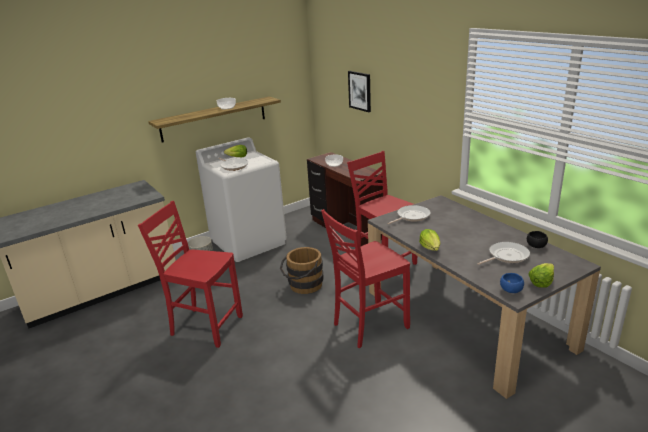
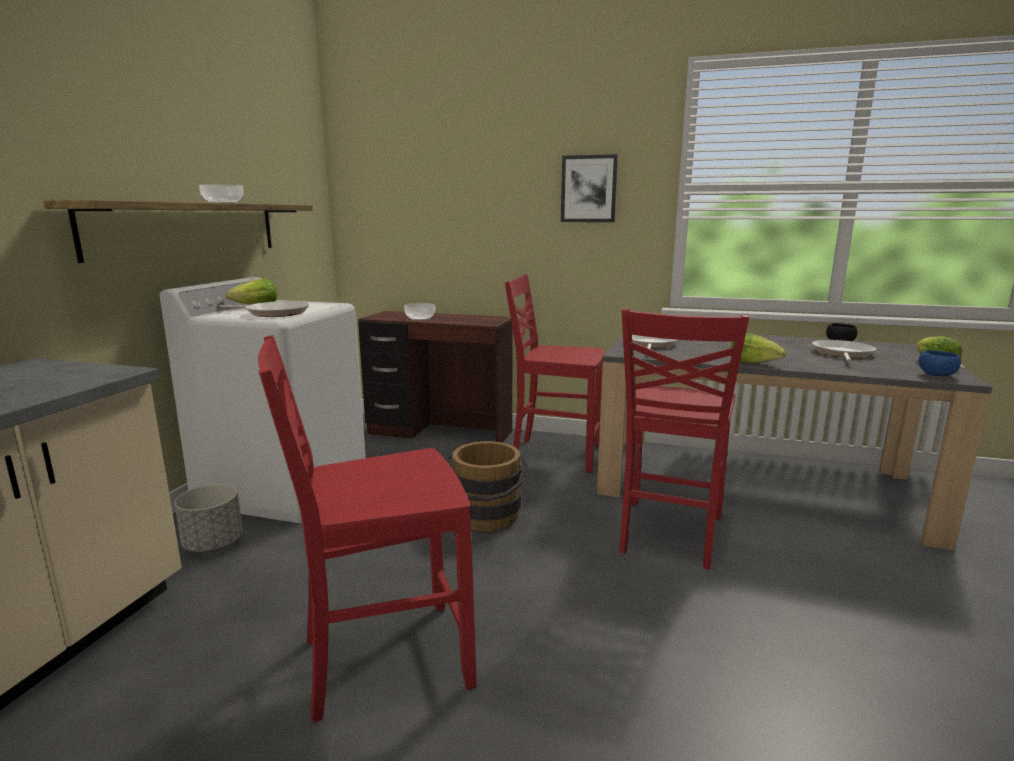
camera: 40 degrees left, 10 degrees down
picture [348,71,371,112] -> picture moved to [561,154,618,222]

